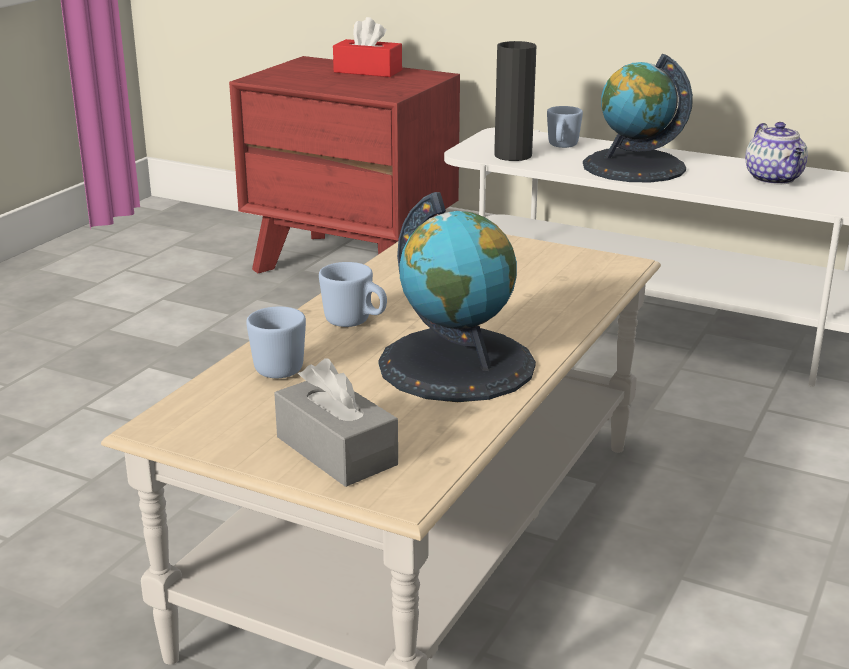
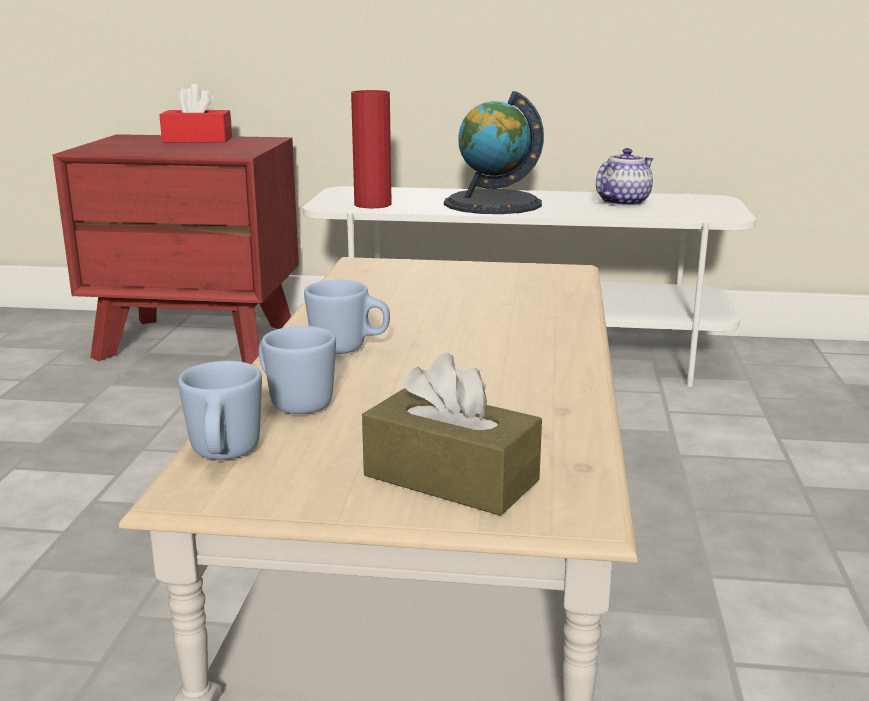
camera: 20 degrees left, 5 degrees down
grey tissue box [274,358,398,487] -> brown tissue box [362,353,542,516]
globe [378,192,536,402] -> none
black vase [494,41,536,161] -> red vase [351,90,392,208]
blue mug [547,106,583,148] -> blue mug moved to [178,361,262,460]
teapot [745,122,808,185] -> teapot turned 105 degrees counterclockwise [596,148,653,206]

